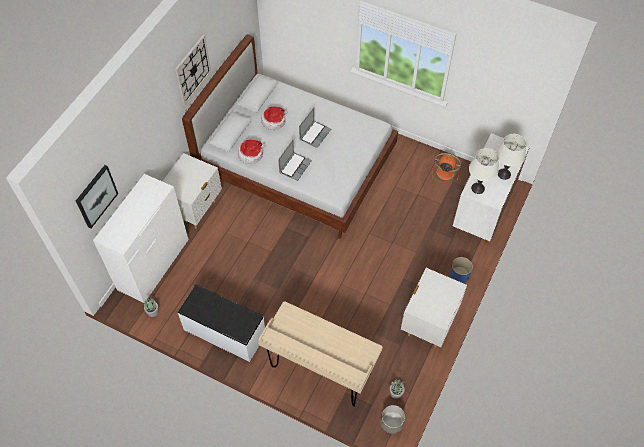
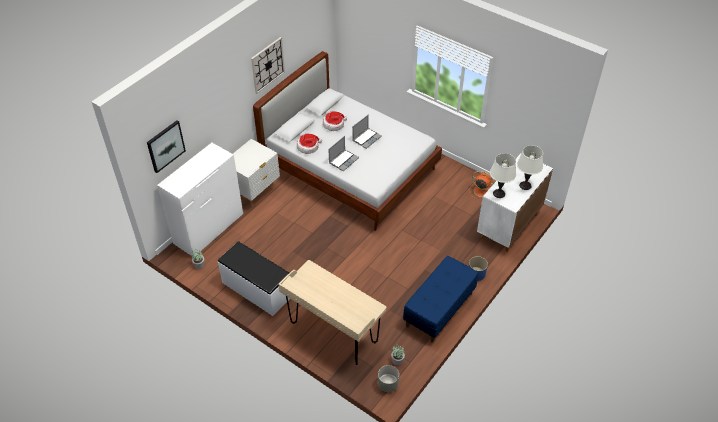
camera: 10 degrees right, 10 degrees down
white nightstand [401,268,467,348] -> blue bench [403,256,478,342]

